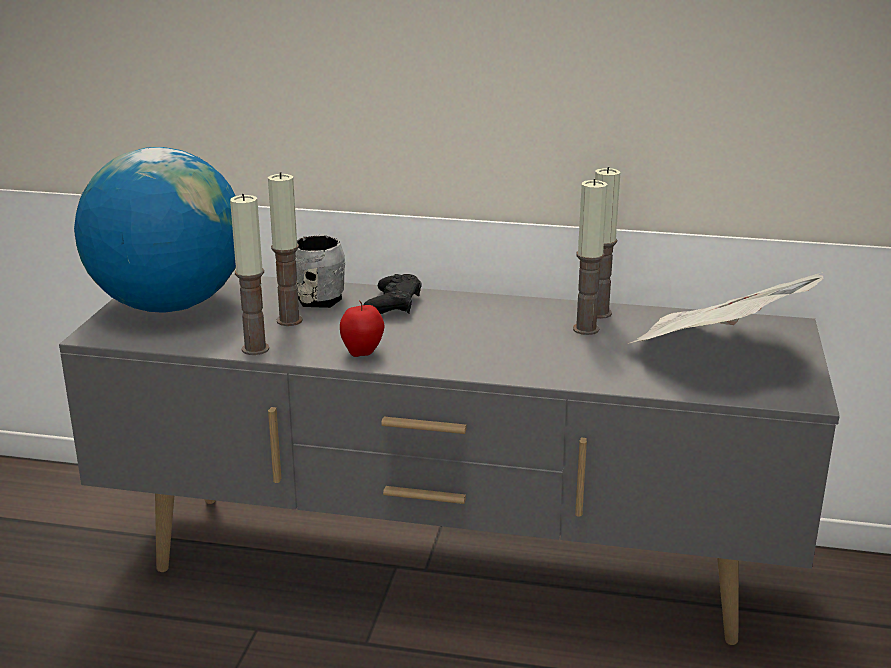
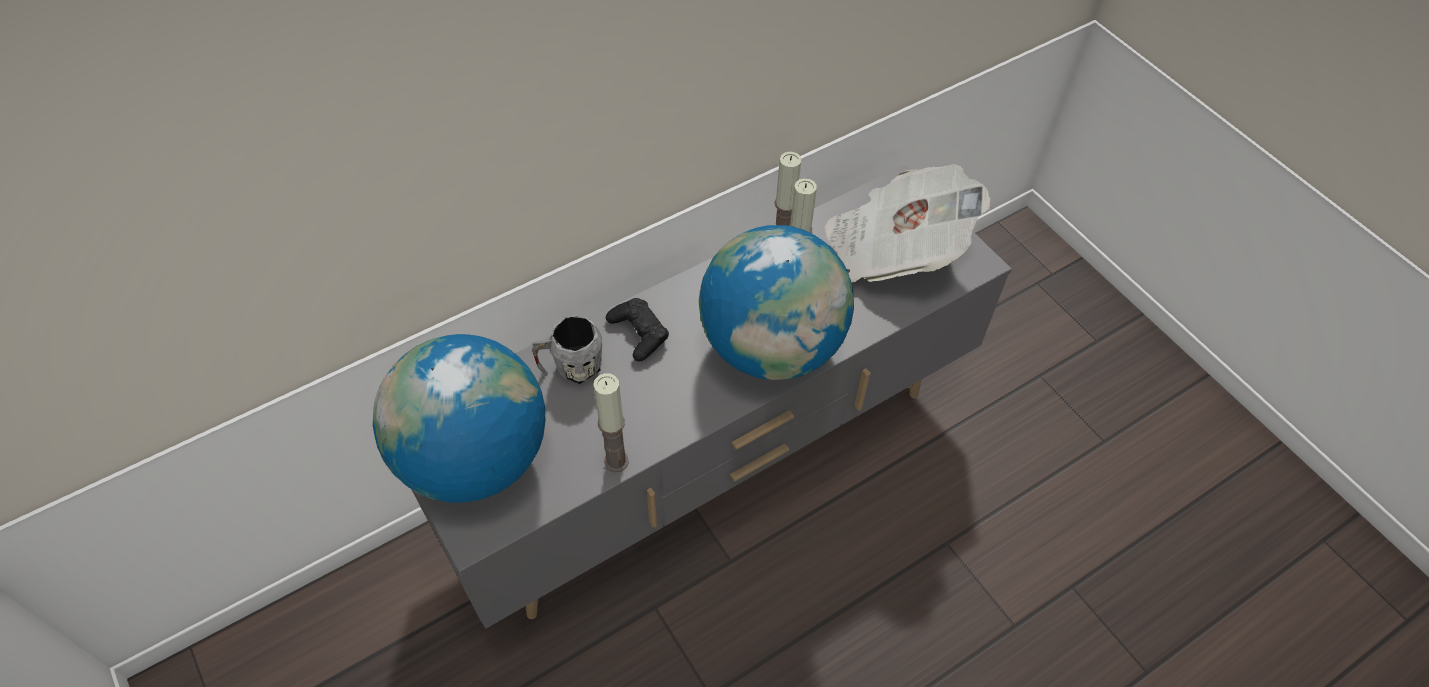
camera: 45 degrees left, 30 degrees up
candle [268,172,303,326] -> none
apple [340,300,385,357] -> none
none -> globe [699,225,854,380]

